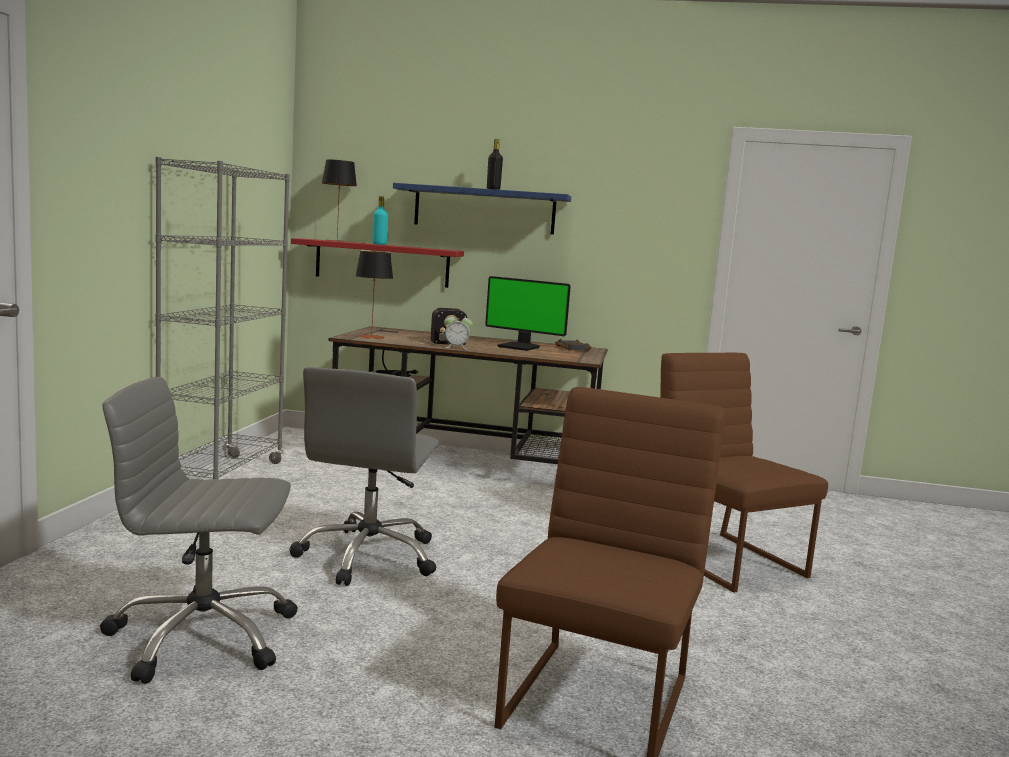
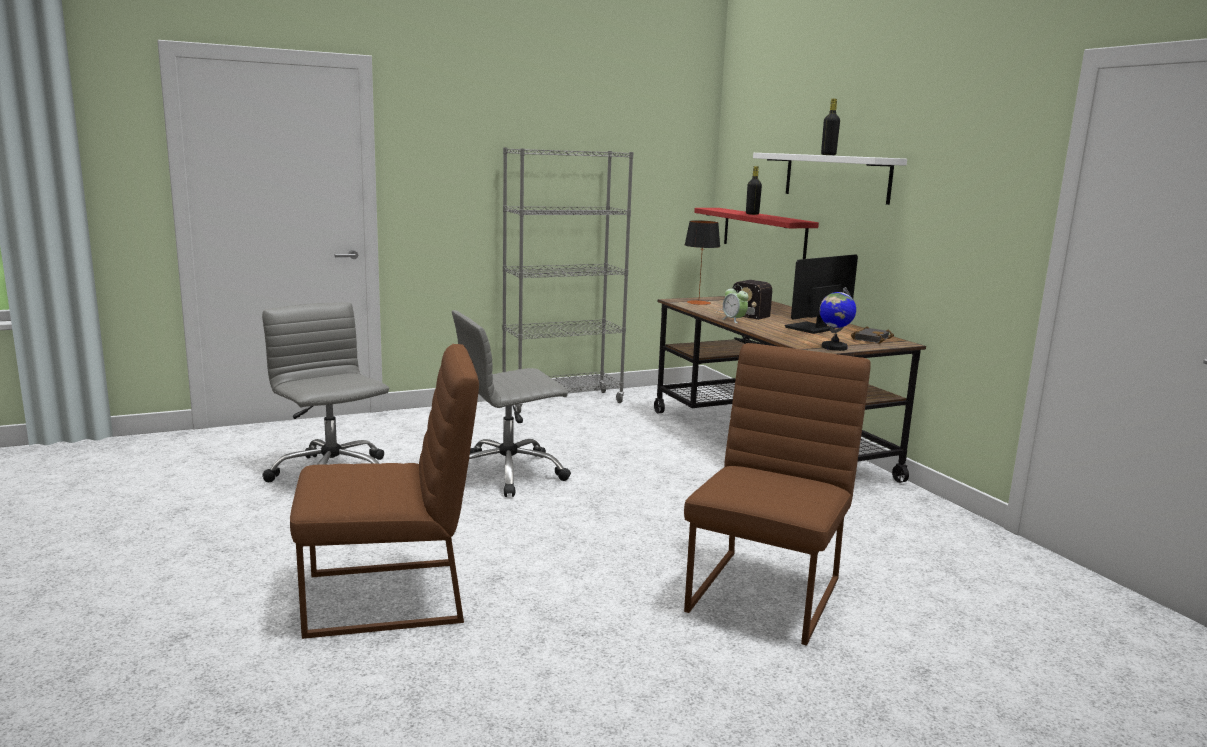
camera: 55 degrees right, 5 degrees up
table lamp [322,160,357,242] -> none
turquoise bottle [372,196,388,245] -> black bottle [746,166,762,215]
blue shelf [393,183,571,235] -> white shelf [753,153,907,205]
monitor [485,276,571,351] -> monitor turned 60 degrees clockwise [784,254,858,334]
none -> globe [820,287,856,351]

